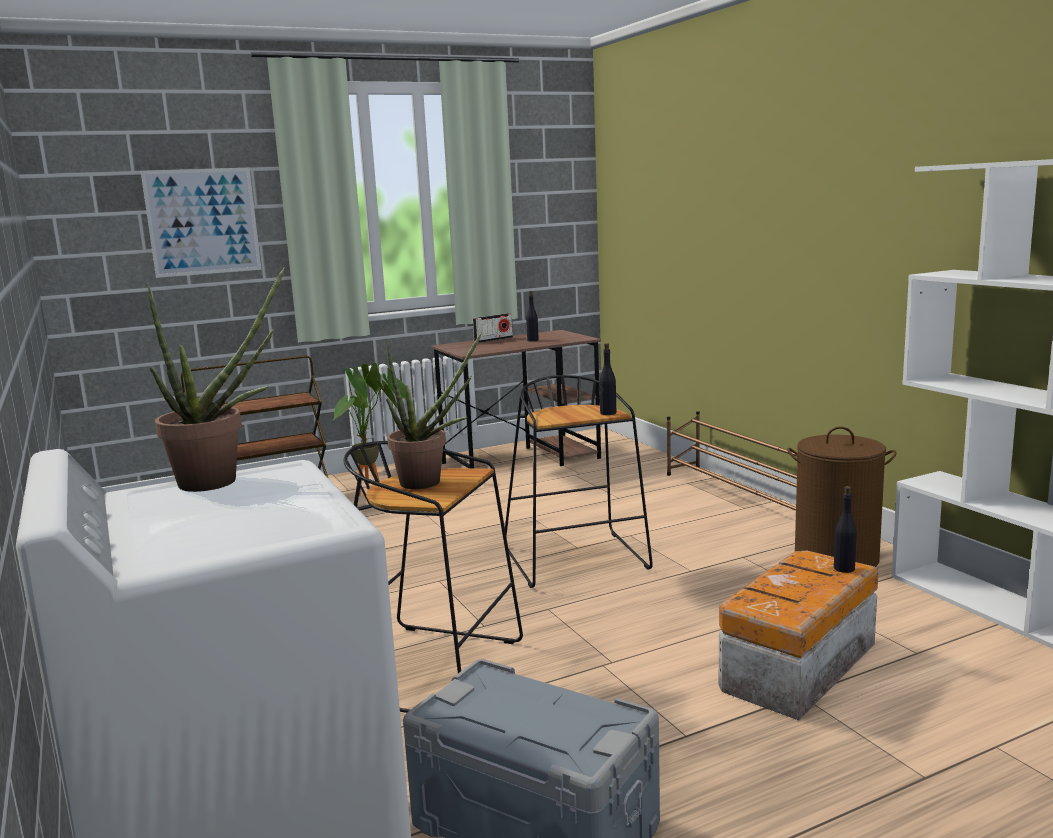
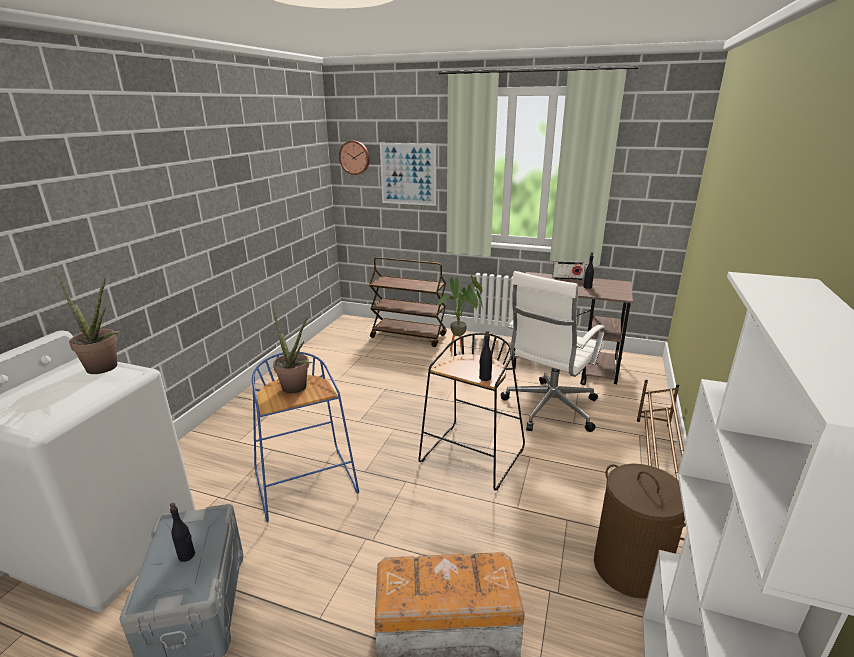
camera: 45 degrees right, 10 degrees up
black stool [344,441,523,713] -> blue stool [252,352,359,522]
black bottle [834,486,857,573] -> black bottle moved to [170,503,195,562]
none -> wall clock [339,141,370,175]
none -> white office chair [501,271,605,432]

